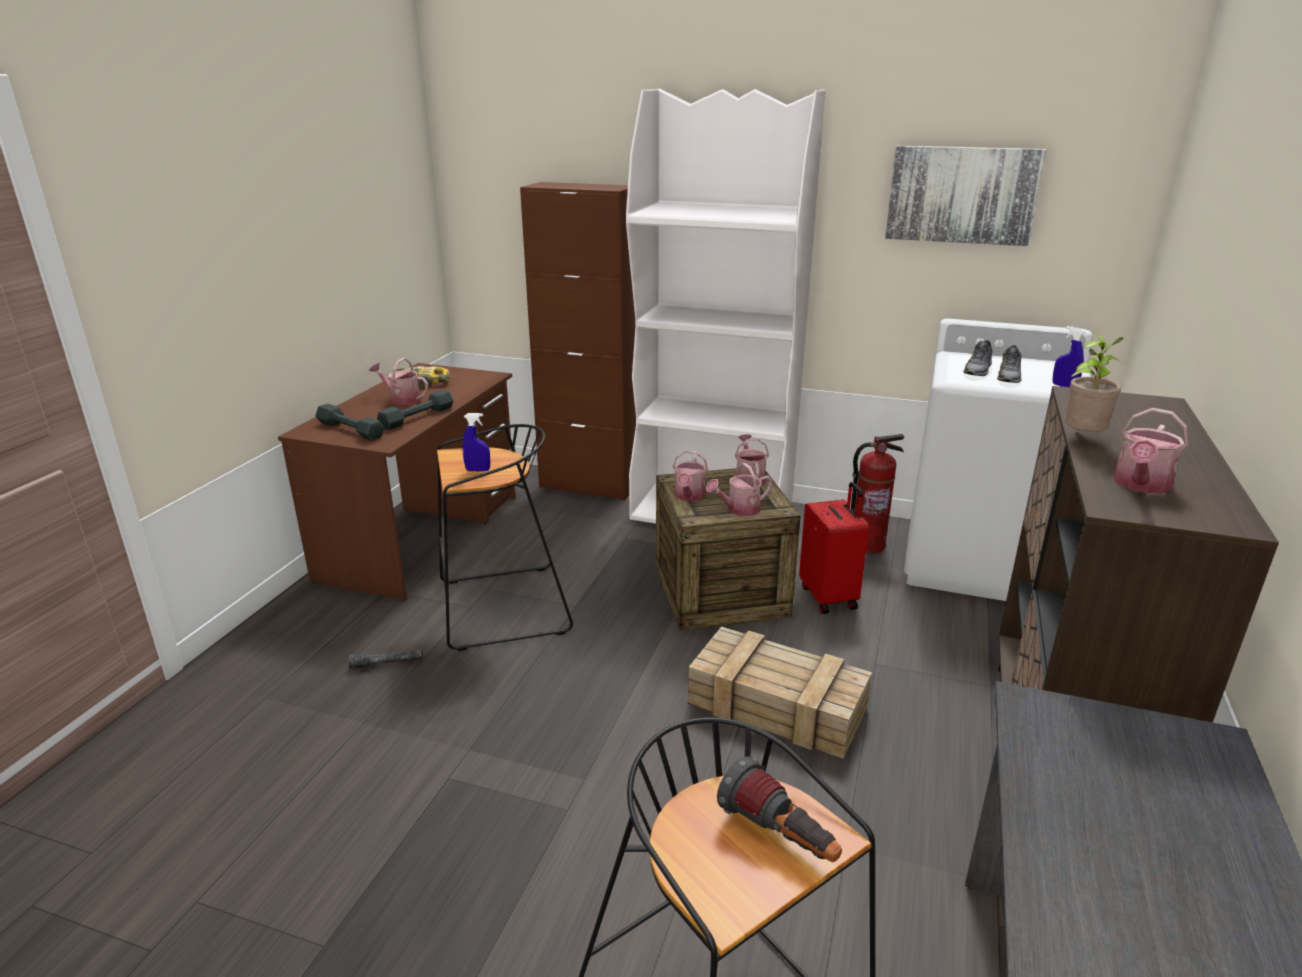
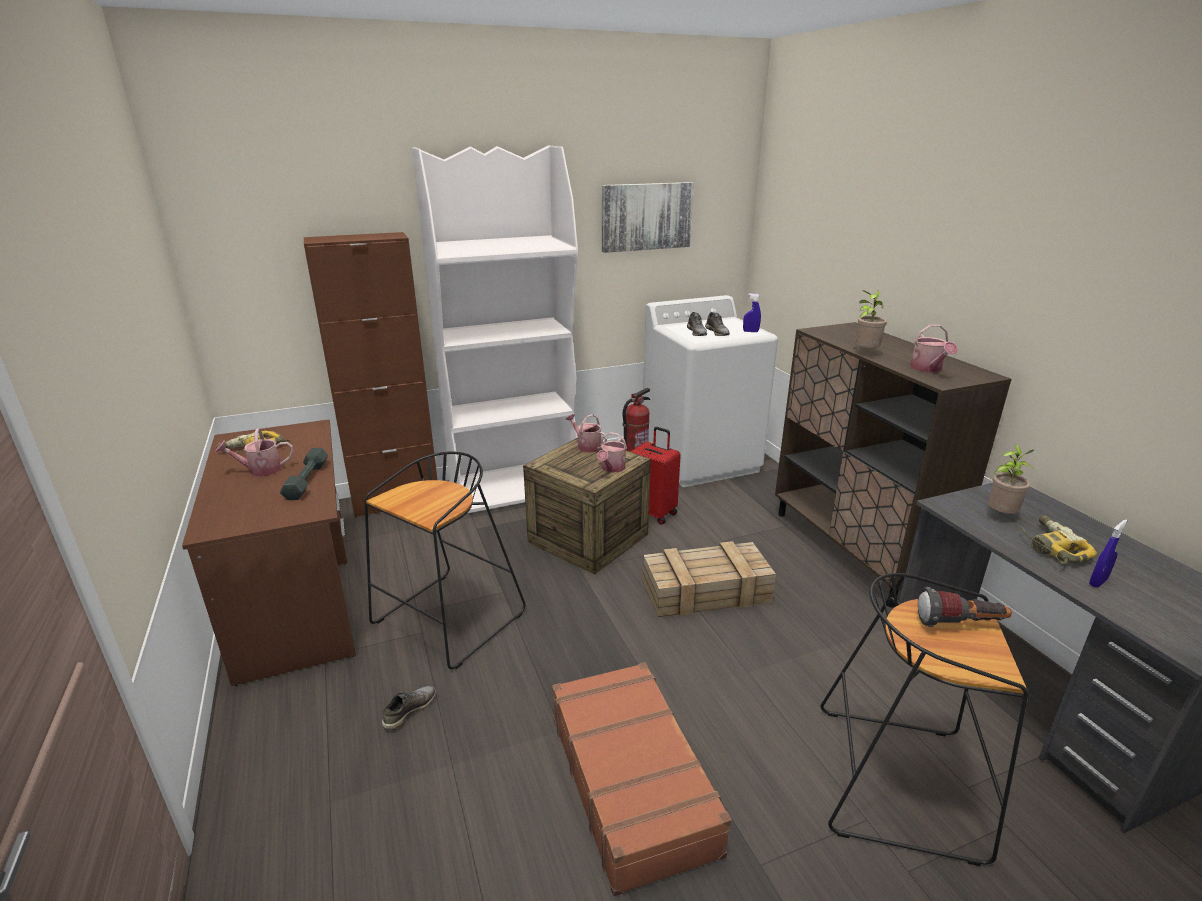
camera: 40 degrees left, 0 degrees up
grey dumbbell [315,404,385,441] -> none
grey flashlight [349,650,423,669] -> grey shoe [382,686,436,730]
blue spray bottle [462,413,490,472] -> blue spray bottle moved to [1089,519,1127,587]
watering can [673,451,708,501] -> none
none -> brown suitcase [552,662,732,896]
none -> potted plant [988,444,1035,514]
none -> power drill [1020,516,1097,564]

